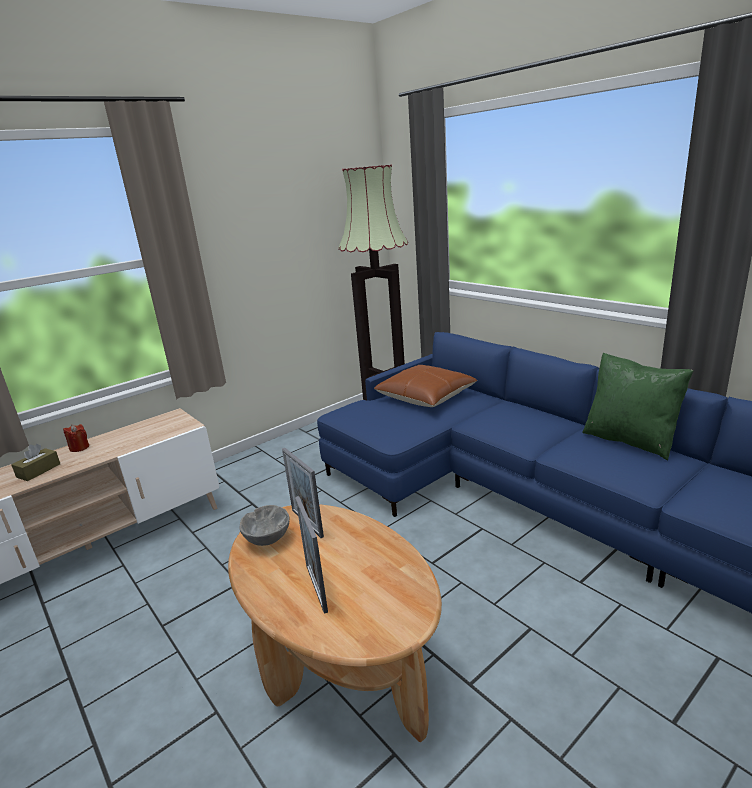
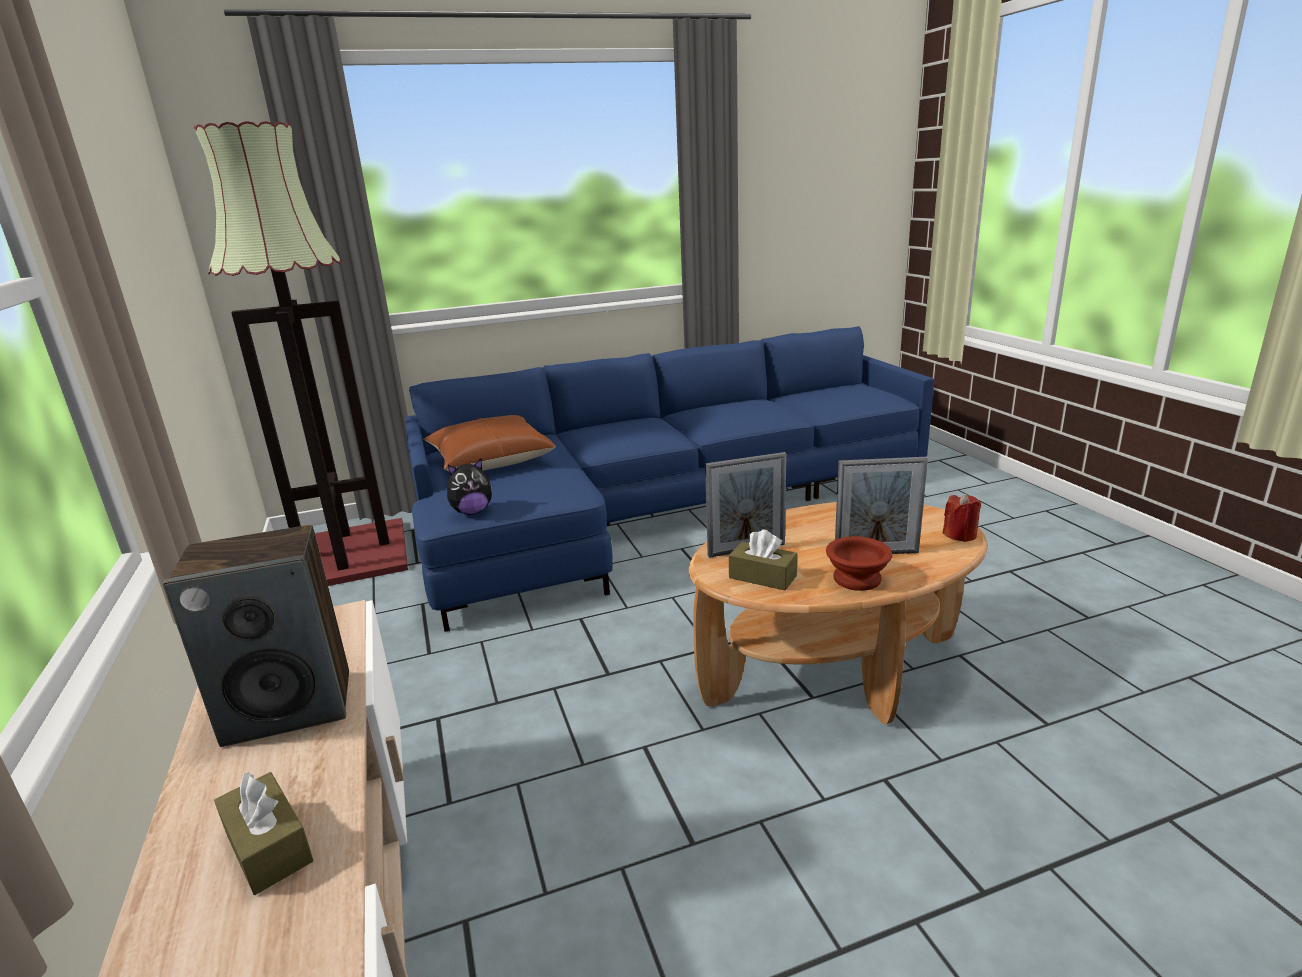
camera: 70 degrees left, 0 degrees up
red candle [63,424,89,452] -> red candle moved to [942,493,981,542]
grey bowl [240,505,289,546] -> brown tissue box [729,529,797,591]
green pillow [582,352,693,460] -> none
none -> speaker [163,525,349,747]
none -> plush toy [447,459,492,515]
none -> brown bowl [826,536,892,591]

